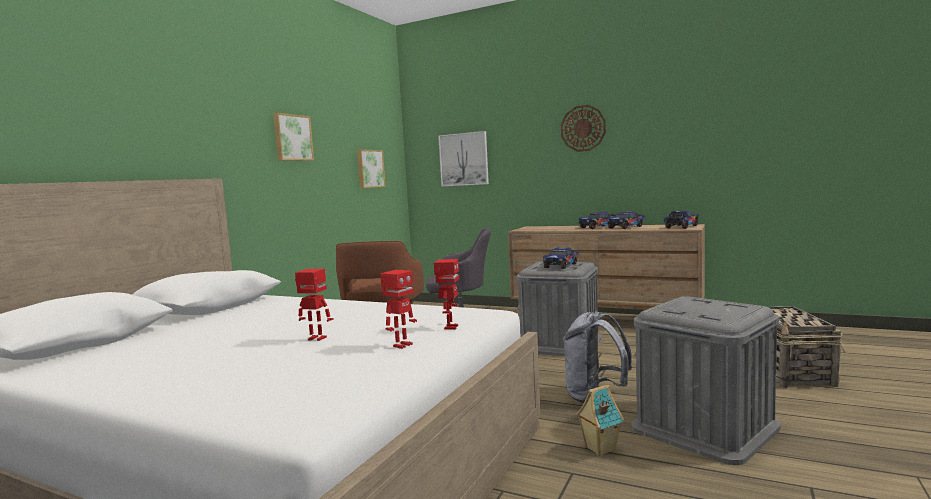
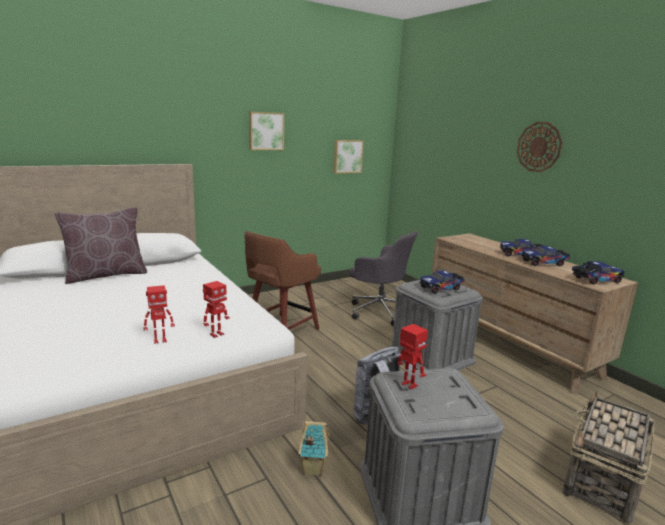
camera: 30 degrees right, 10 degrees up
toy robot [295,269,334,341] -> toy robot moved to [397,324,428,389]
picture [438,131,489,187] -> none
none -> brown pillow [55,208,147,284]

